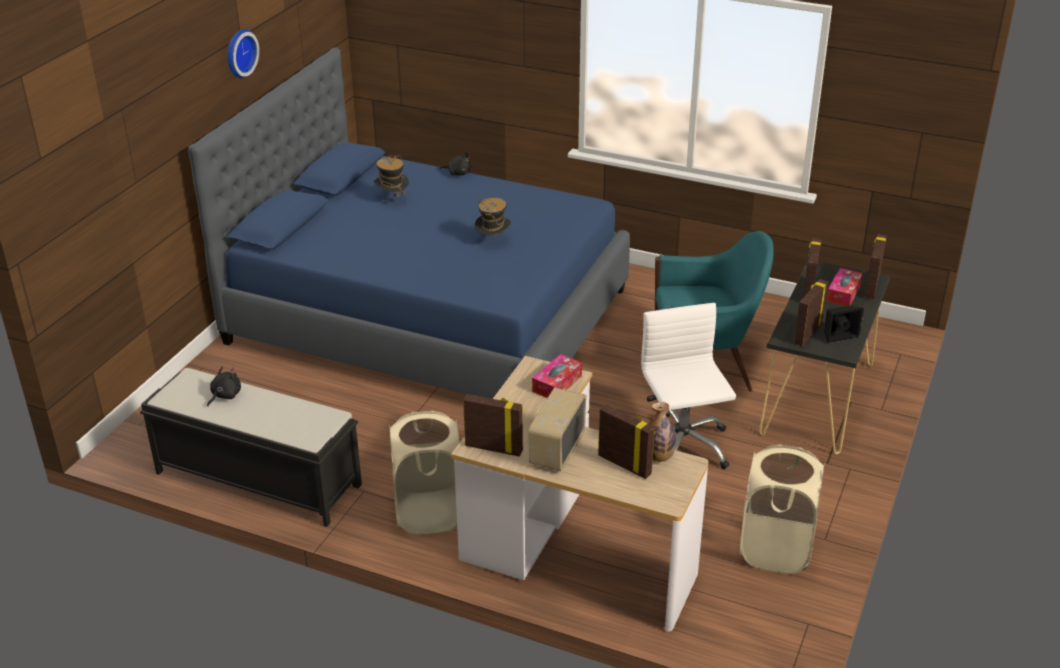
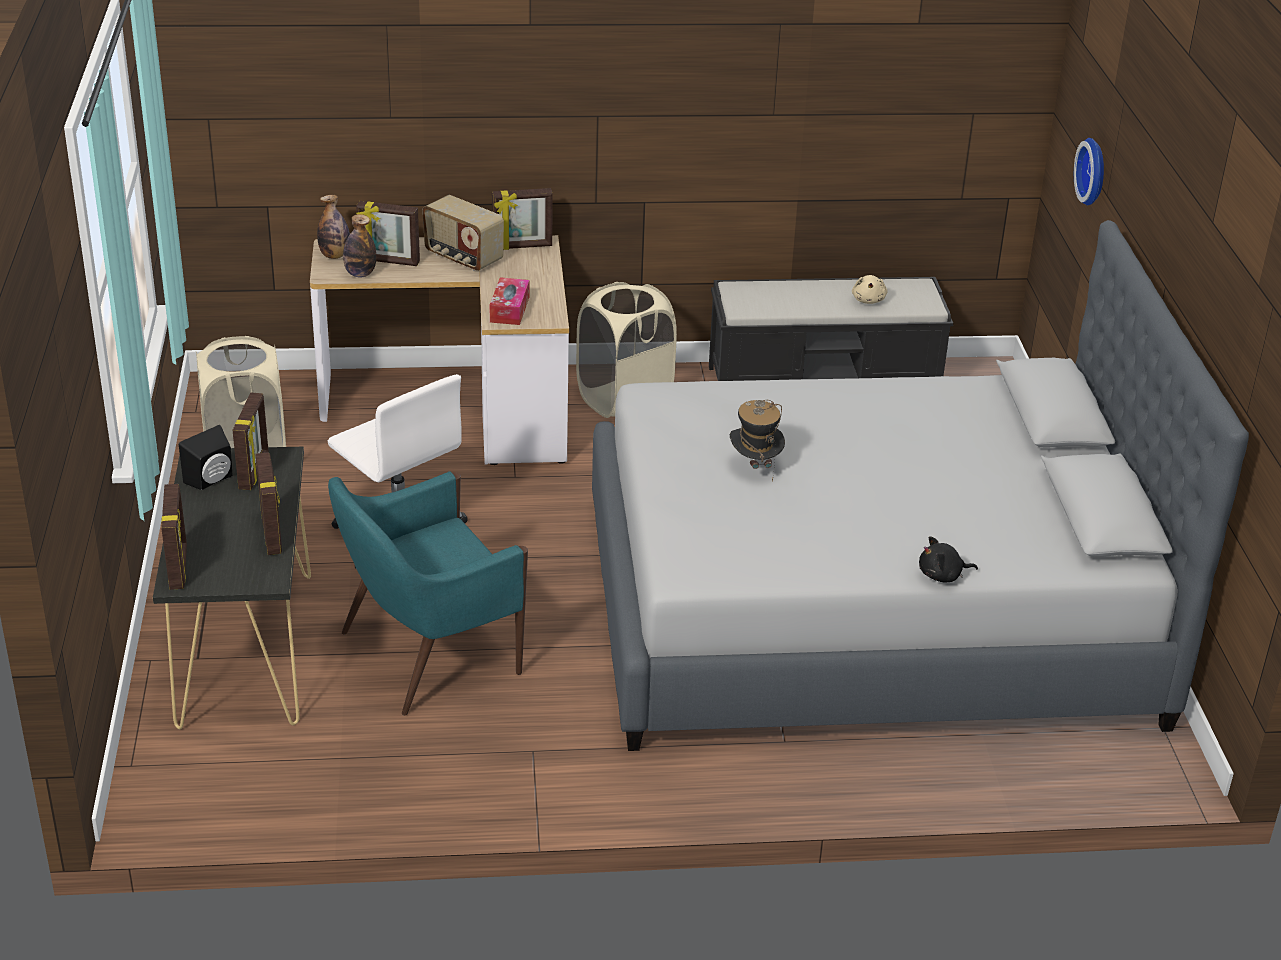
camera: 150 degrees right, 0 degrees up
blue bed [188,47,630,399] -> grey bed [592,220,1249,751]
black plush toy [207,367,241,407] -> beige plush toy [852,275,887,304]
wall clock [227,29,259,78] -> wall clock moved to [1074,138,1104,205]
hat [373,155,409,198] -> none
radio [529,387,586,471] -> radio turned 135 degrees clockwise [423,195,504,271]
tissue box [826,268,863,306] -> none
none -> bottle [317,195,350,259]

